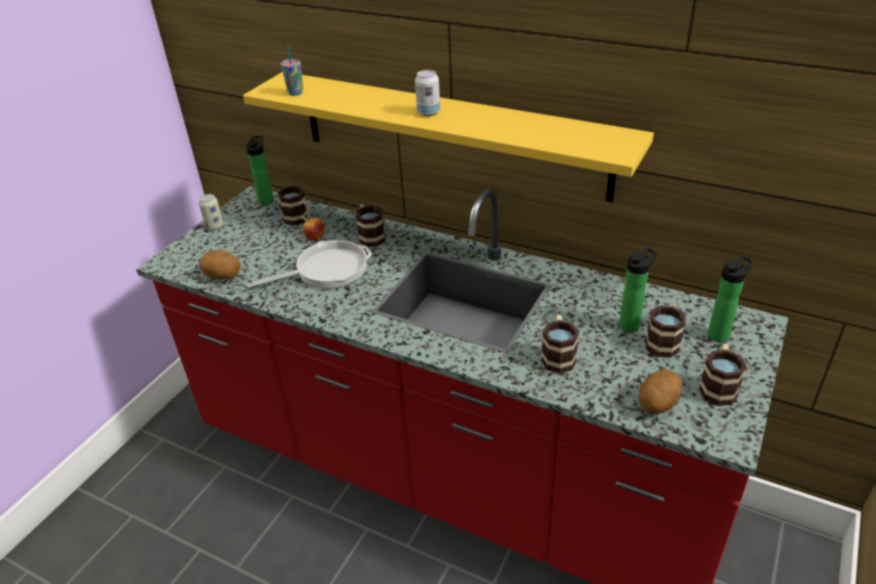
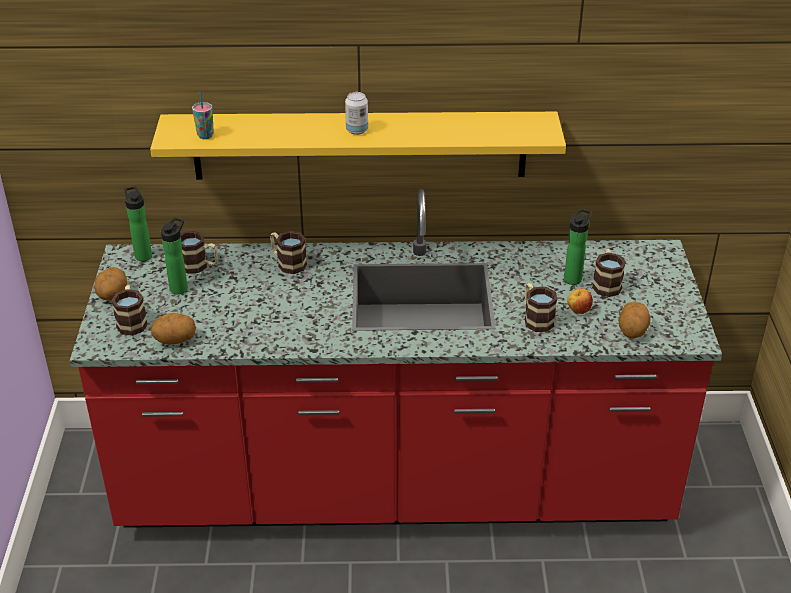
camera: 30 degrees left, 0 degrees up
can [199,194,223,230] -> potato [94,267,127,301]
frying pan [247,240,372,288] -> none
apple [303,218,325,241] -> apple moved to [567,288,593,314]
mug [699,343,747,406] -> mug moved to [111,285,148,336]
bottle [708,255,754,342] -> bottle moved to [161,217,188,294]

